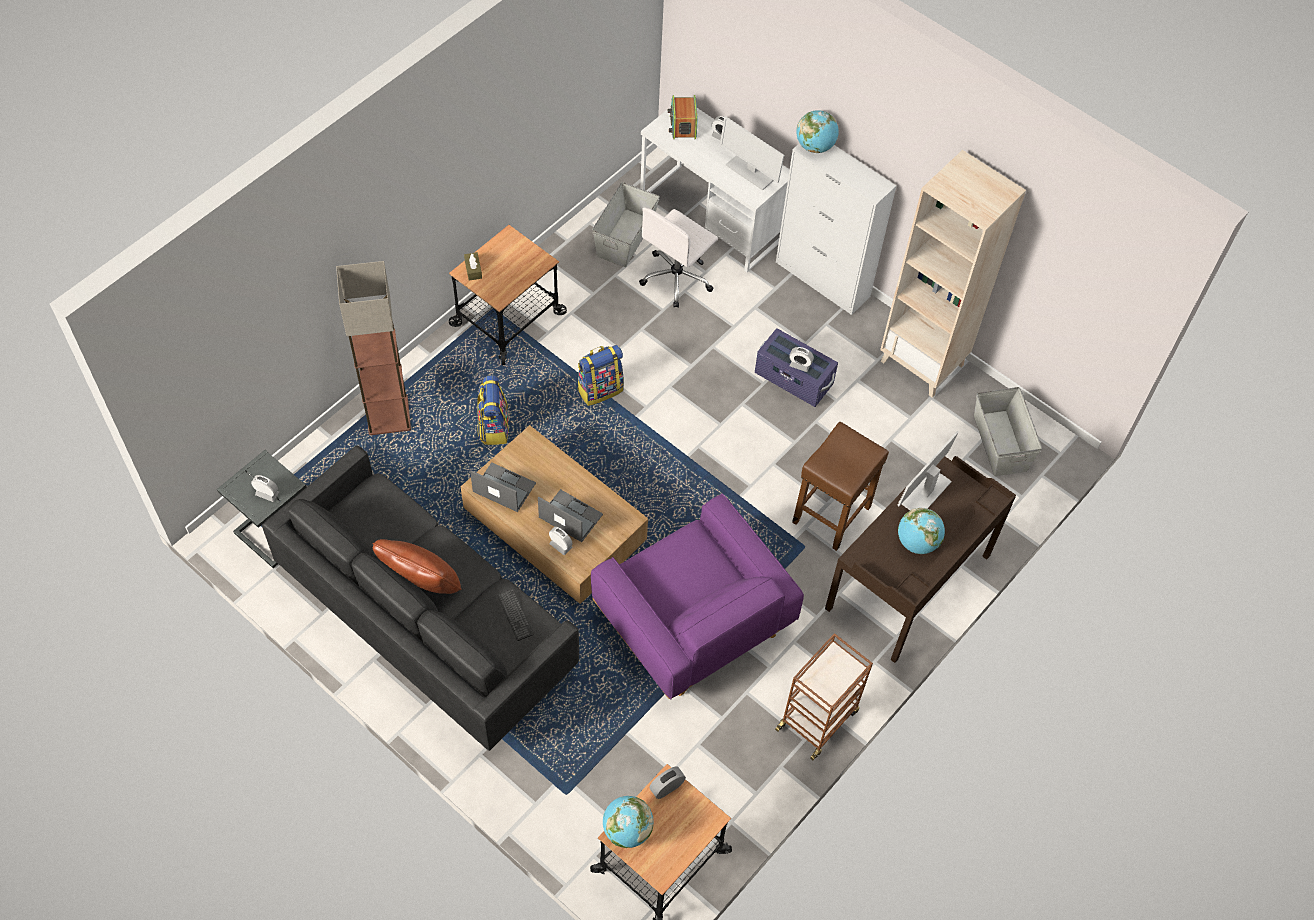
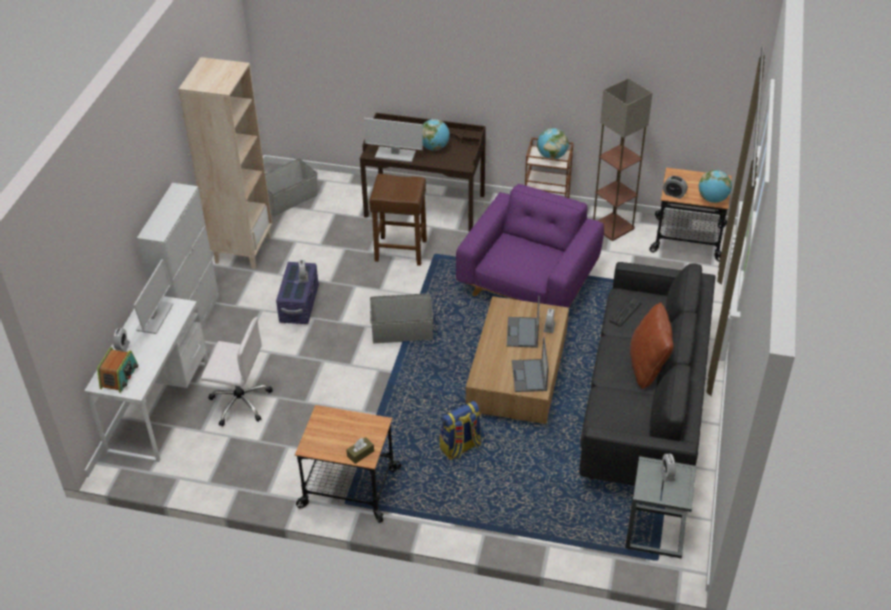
camera: 115 degrees left, 15 degrees down
floor lamp [336,261,411,435] -> floor lamp moved to [593,78,653,241]
backpack [577,345,624,406] -> none
grey storage box [592,182,660,267] -> grey storage box moved to [370,293,433,343]
radio [668,95,698,140] -> radio turned 45 degrees counterclockwise [97,347,138,393]
globe [796,110,839,153] -> globe moved to [537,128,569,159]

